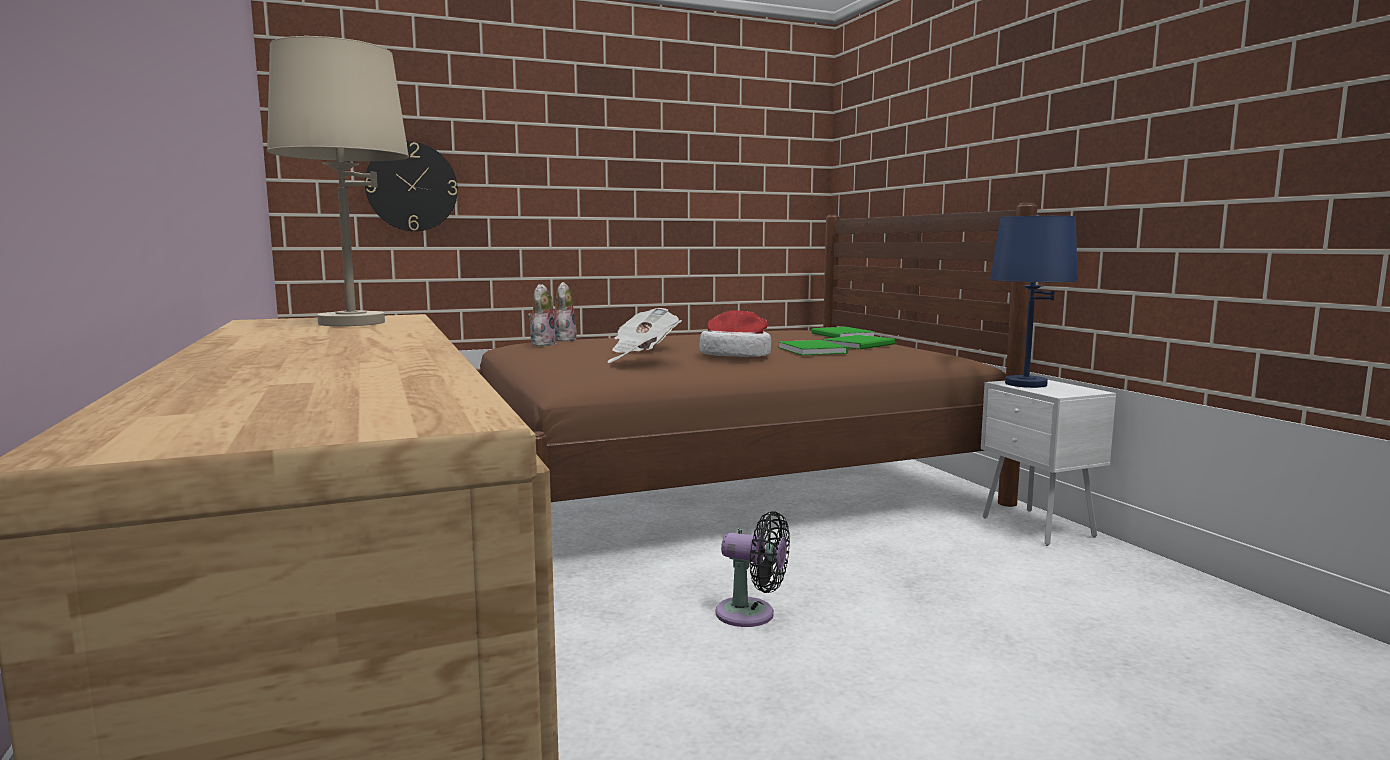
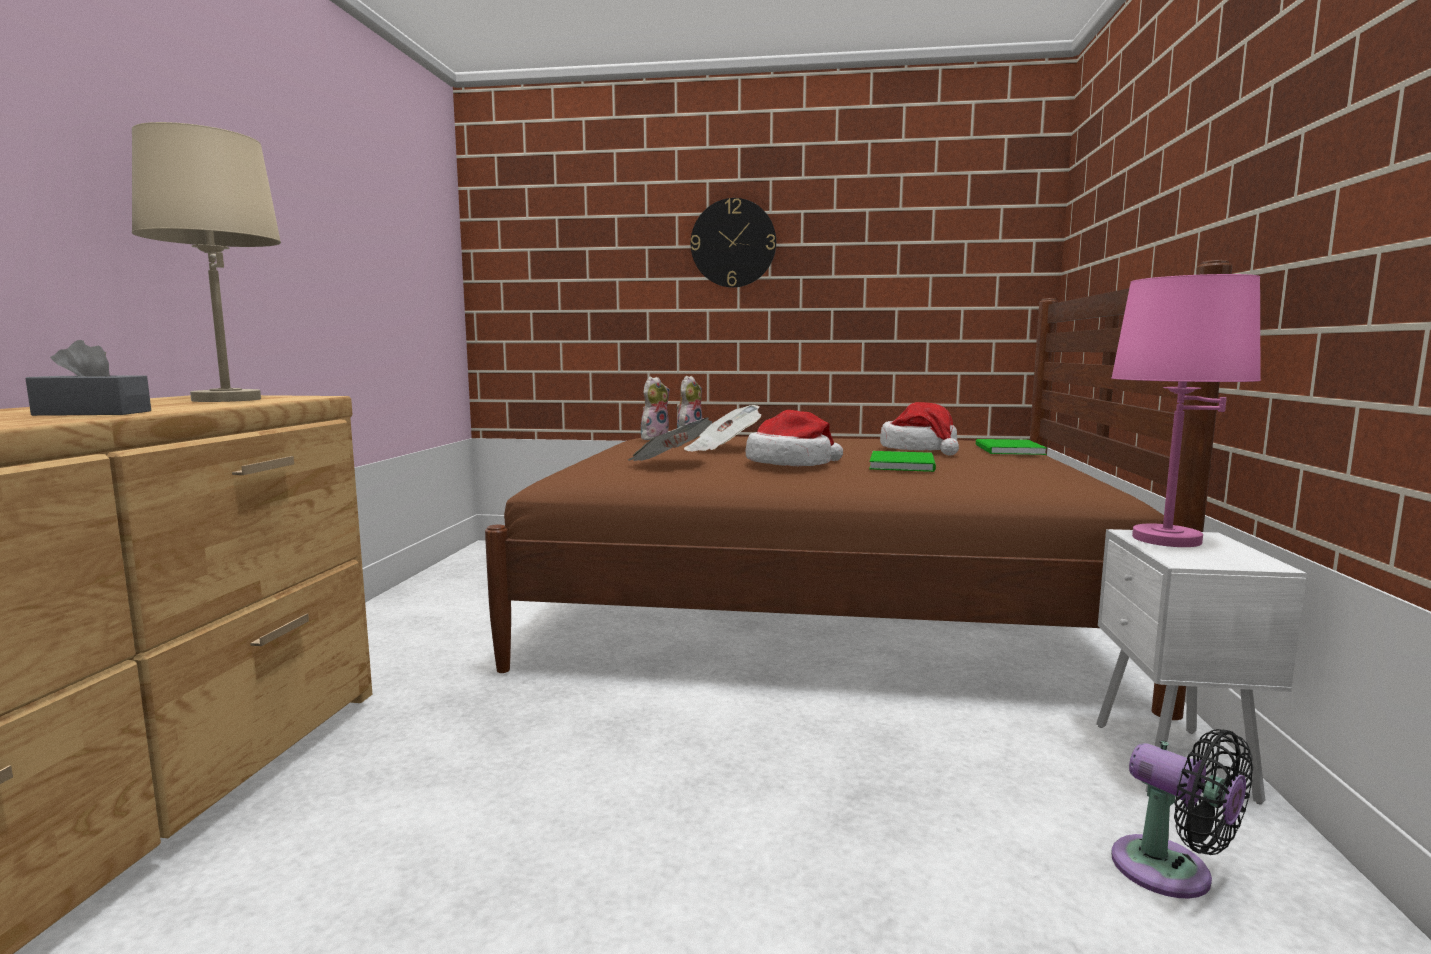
camera: 30 degrees right, 0 degrees up
wall clock [365,141,458,231] -> wall clock moved to [691,198,776,288]
black fan [715,511,790,627] -> black fan moved to [1111,729,1253,899]
green book [823,335,895,349] -> none
blue table lamp [990,214,1078,388] -> pink table lamp [1111,274,1261,547]
none -> grey tissue box [25,340,151,416]
none -> hat [880,402,959,456]

